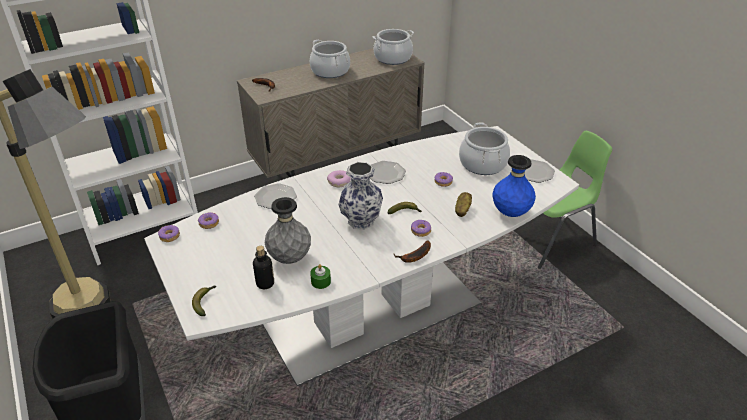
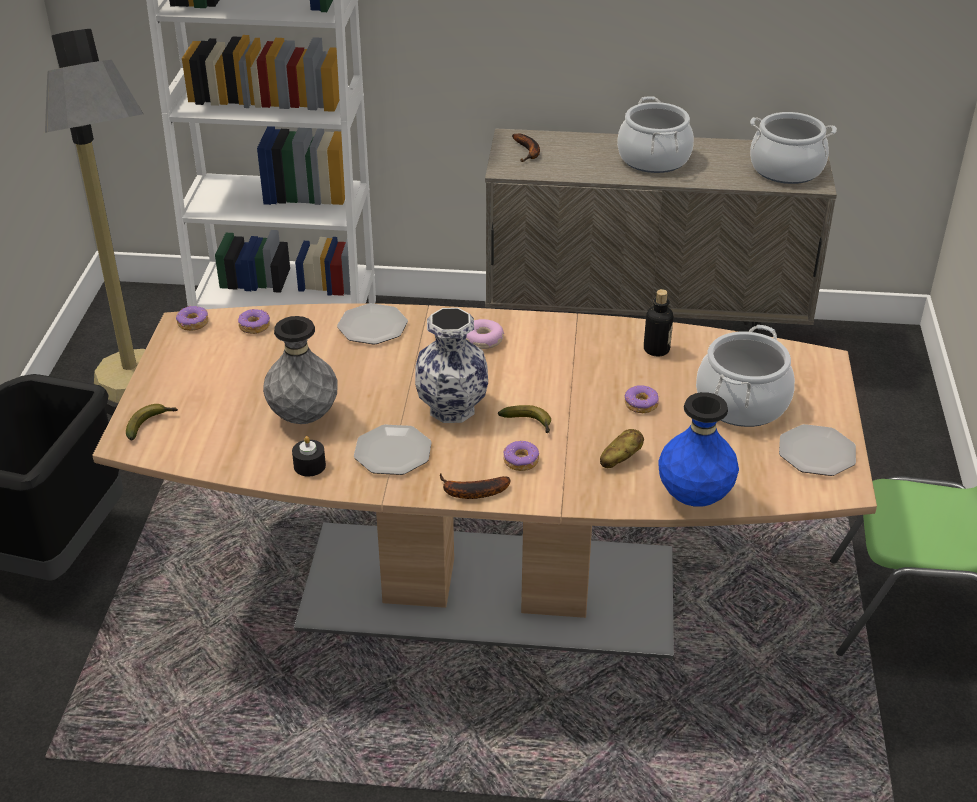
camera: 35 degrees right, 0 degrees up
white dining table [144,126,579,387] -> brown dining table [92,303,877,659]
bottle [253,246,274,289] -> bottle moved to [644,289,673,356]
green candle [310,264,331,289] -> black candle [292,436,326,476]
plate [370,161,406,184] -> plate moved to [354,425,432,475]

